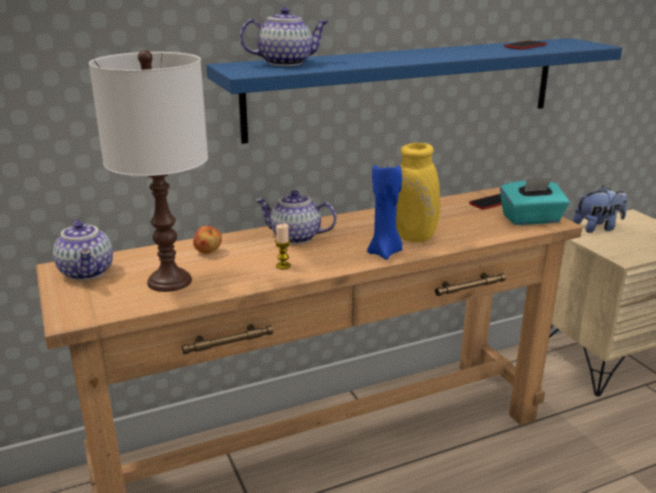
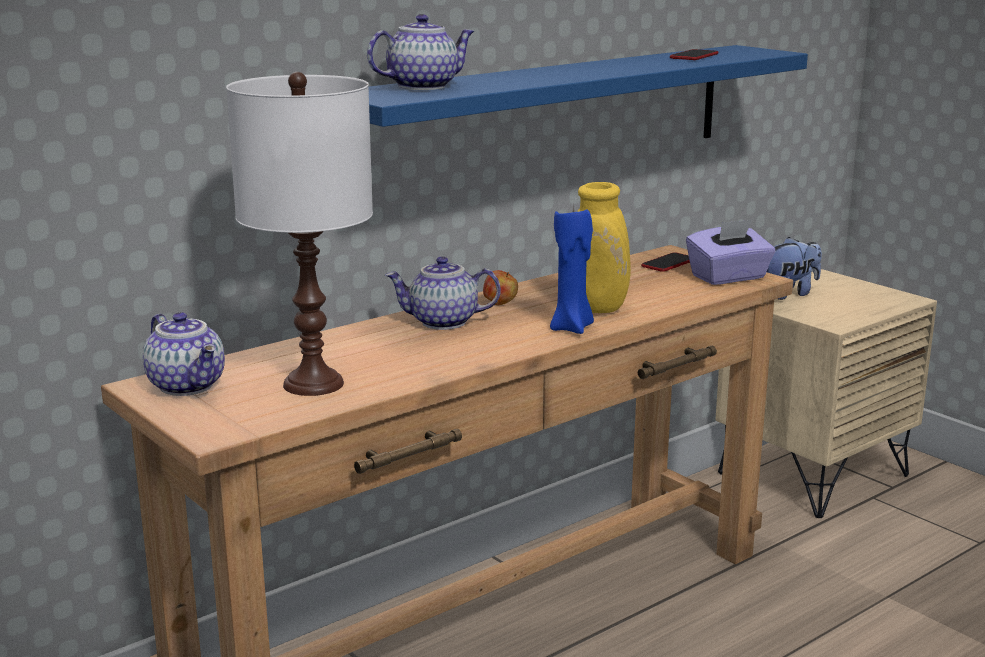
camera: 15 degrees left, 5 degrees down
apple [193,226,222,254] -> apple moved to [483,270,518,305]
candle [275,224,291,269] -> none
turquoise tissue box [500,178,569,225] -> purple tissue box [686,220,776,285]

